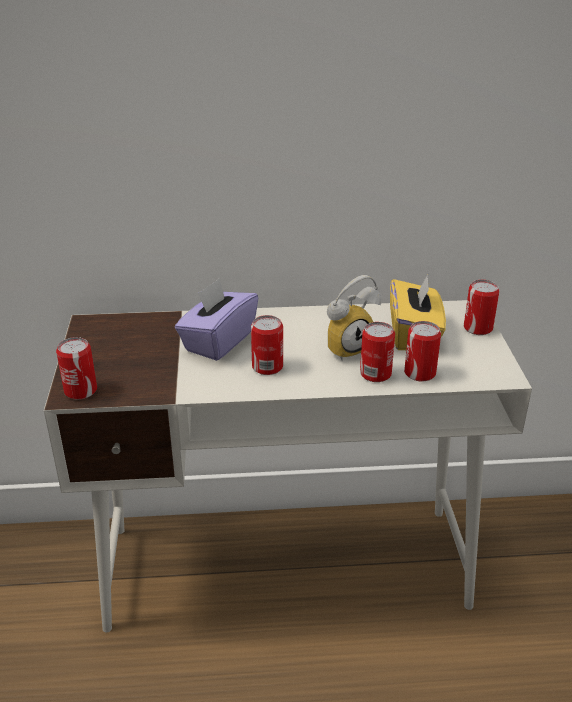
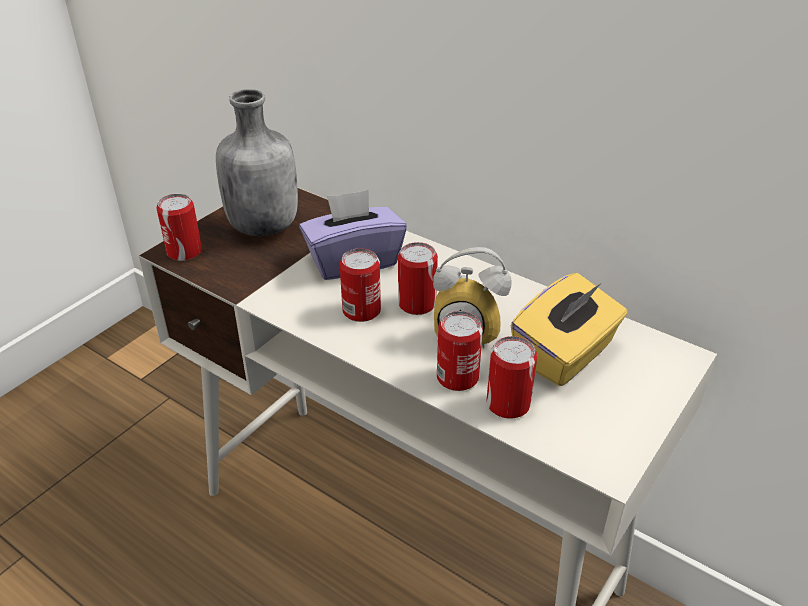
camera: 40 degrees right, 5 degrees up
can [464,280,499,335] -> can moved to [398,242,438,315]
none -> grey bottle [216,89,298,236]

